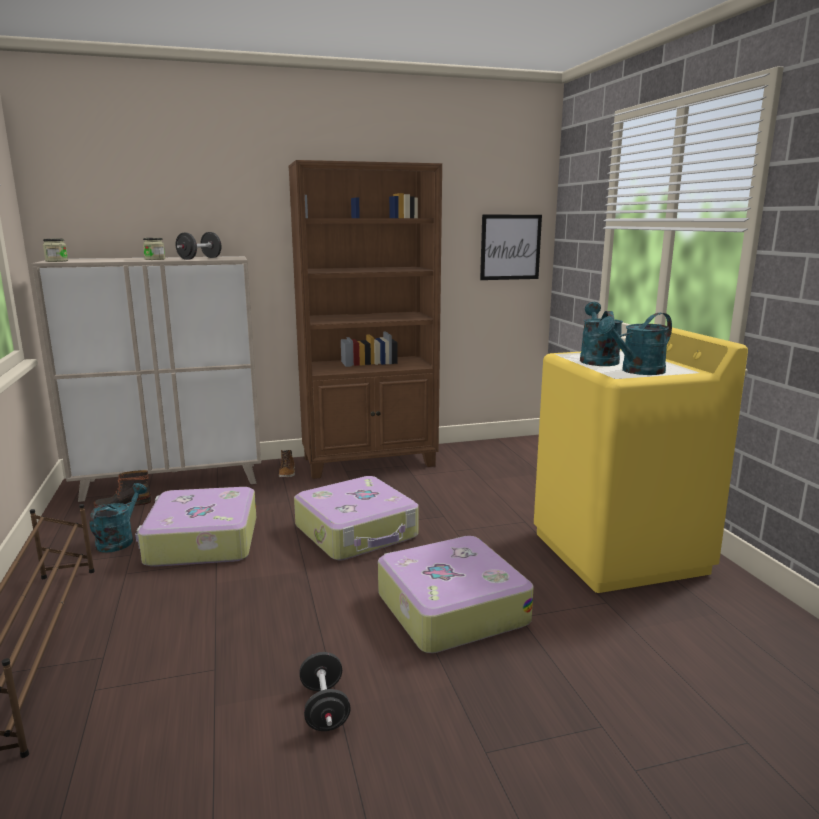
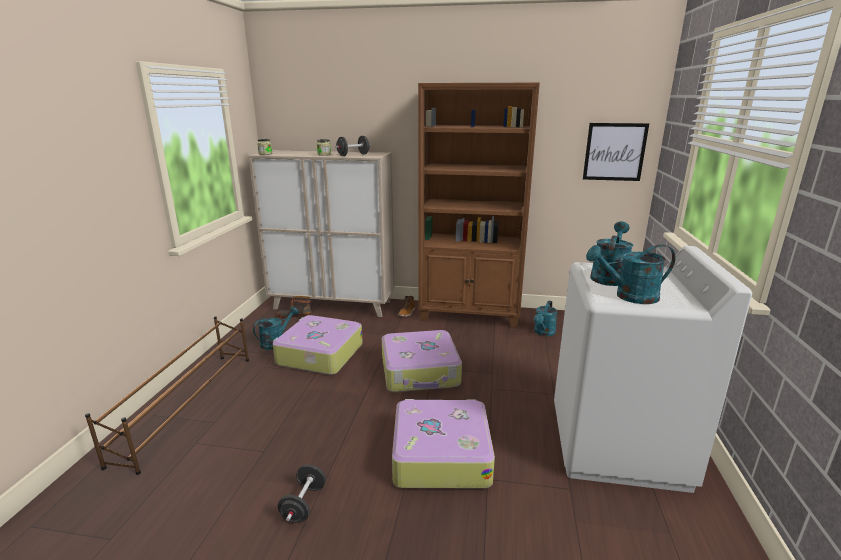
camera: 25 degrees right, 5 degrees up
yellow washing machine [534,328,748,593] -> white washing machine [554,246,752,493]
none -> turquoise watering can [534,301,557,336]

